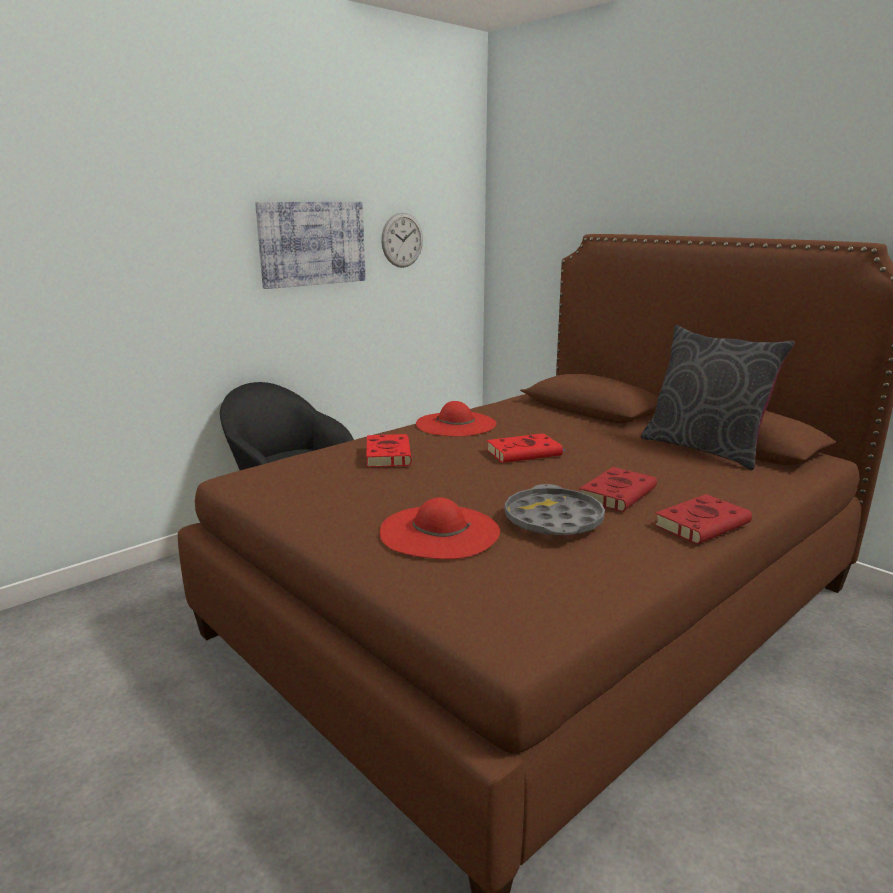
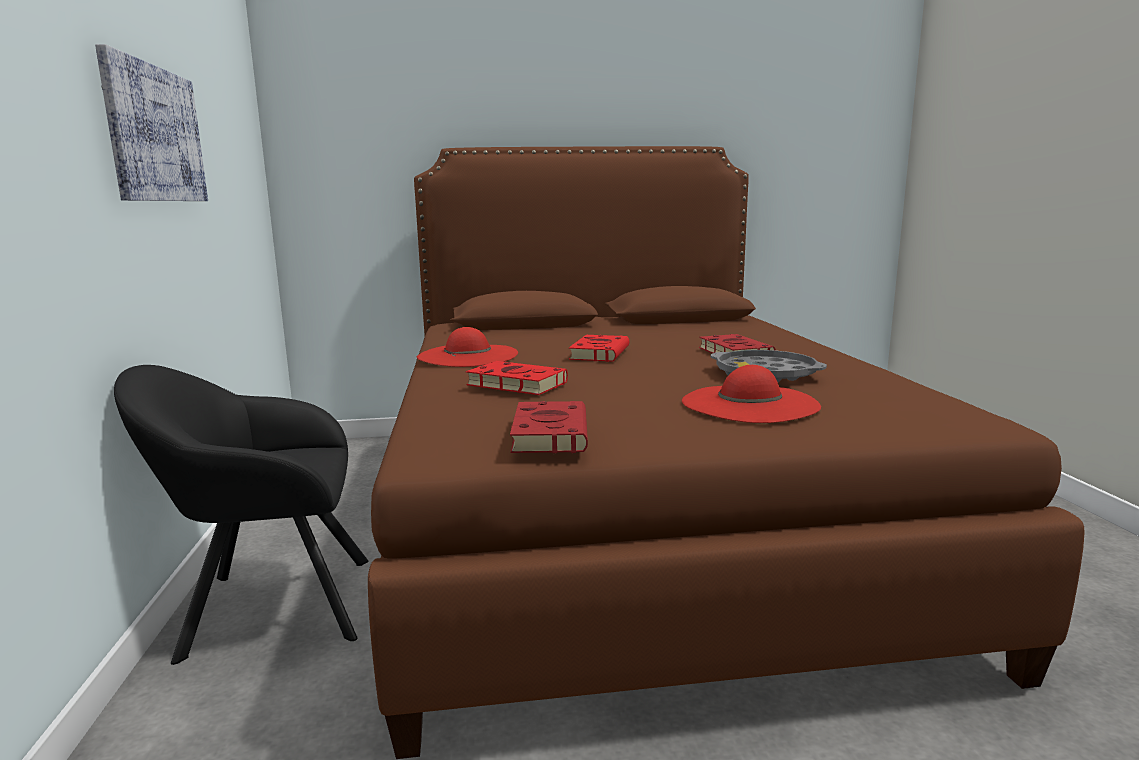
camera: 55 degrees left, 5 degrees down
wall clock [381,213,423,268] -> none
grey pillow [641,325,795,470] -> none
red book [654,494,752,544] -> red book moved to [510,401,588,453]

